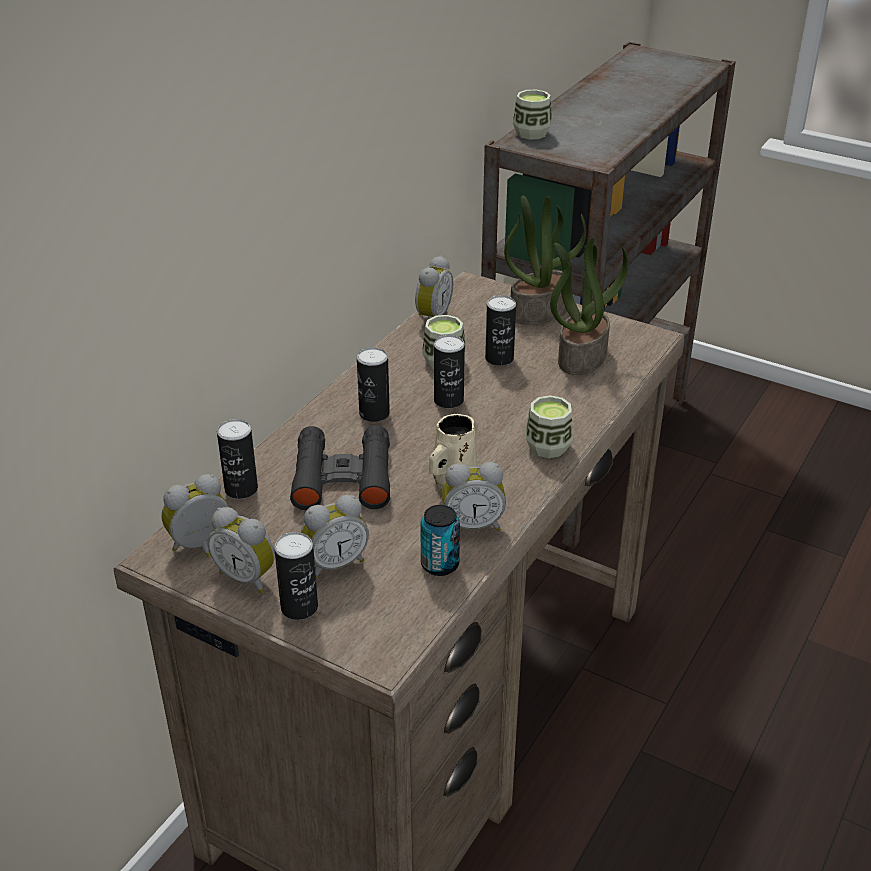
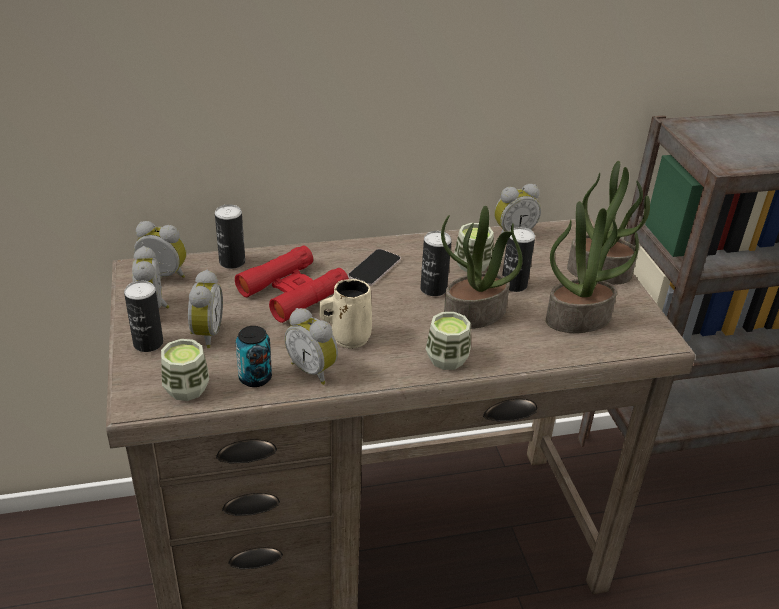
camera: 45 degrees right, 0 degrees up
black binoculars [290,425,390,510] -> red binoculars [235,246,349,323]
alarm clock [301,495,369,578] -> alarm clock turned 105 degrees counterclockwise [188,270,223,348]
can [357,347,390,422] -> phone [348,249,401,286]
cup [513,90,552,140] -> cup moved to [161,339,209,401]
none -> potted plant [441,206,523,329]

